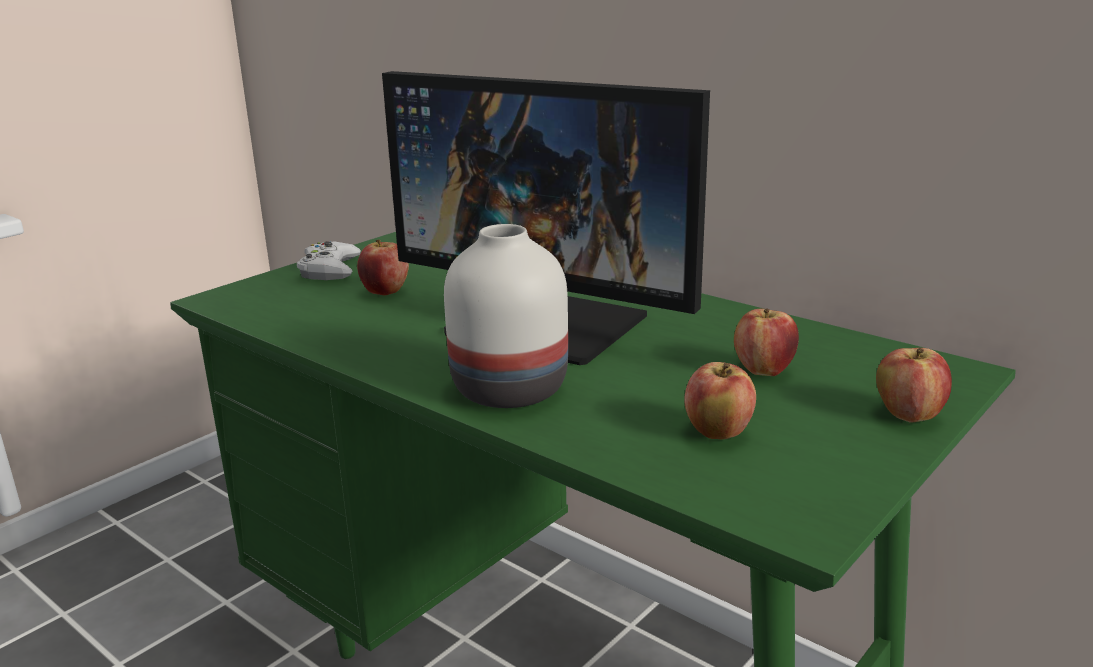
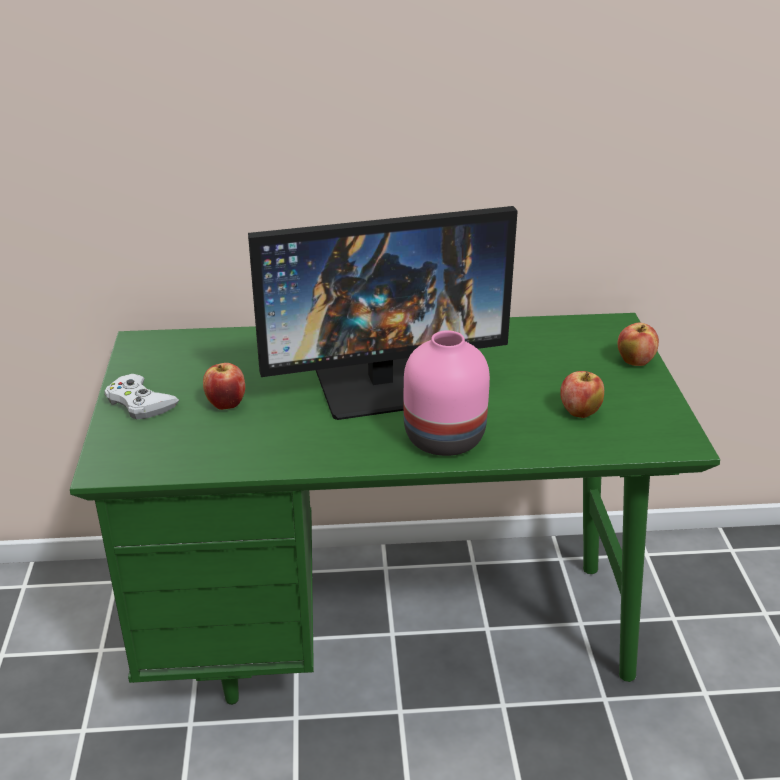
camera: 45 degrees left, 10 degrees up
white vase [444,224,568,408] -> pink vase [404,330,490,456]
apple [734,308,799,376] -> none

